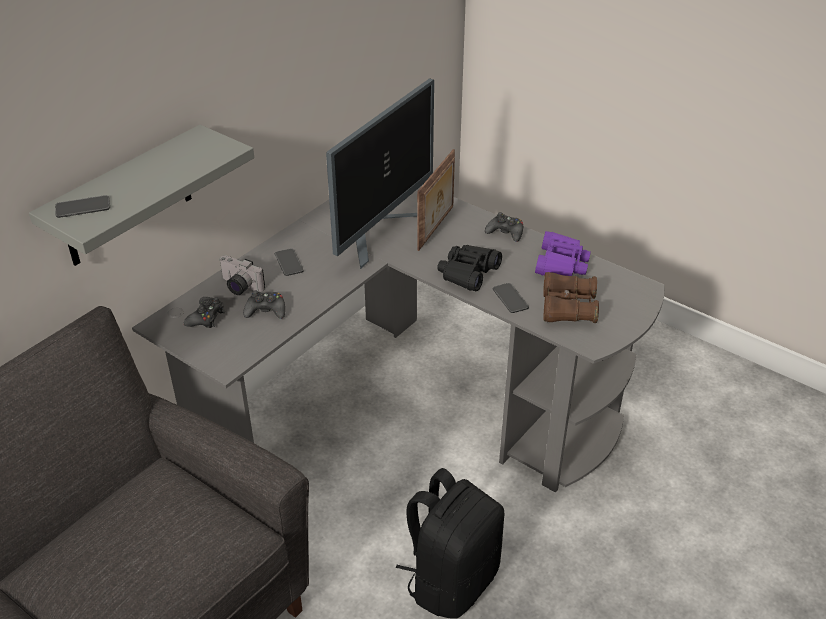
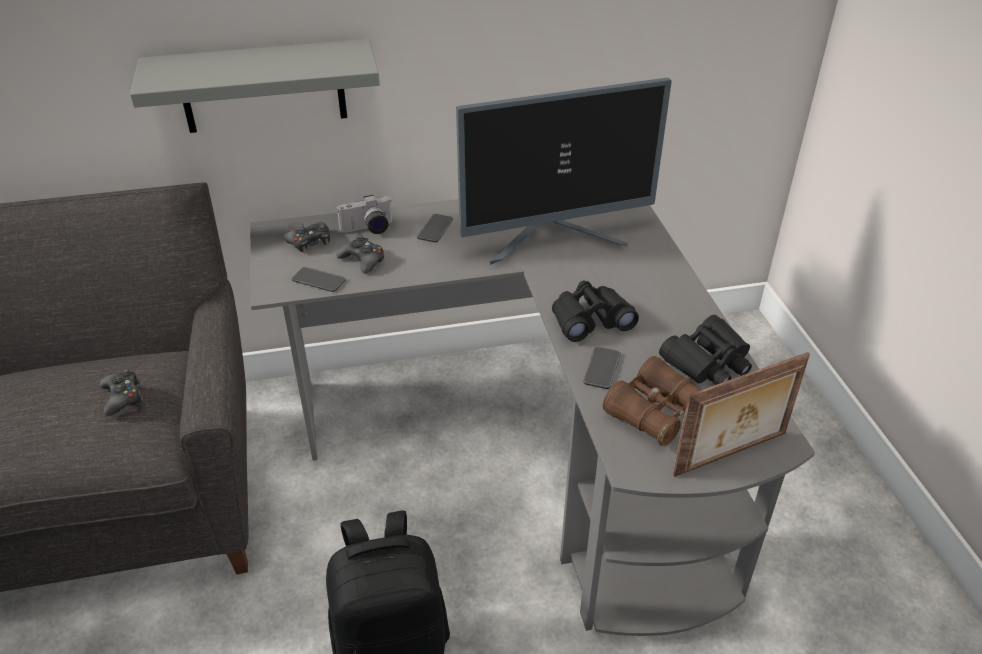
camera: 40 degrees right, 0 degrees up
phone [55,195,110,218] -> phone moved to [292,267,346,292]
camera [220,255,265,295] -> camera turned 90 degrees counterclockwise [337,195,392,234]
picture frame [417,149,455,251] -> picture frame moved to [673,352,810,477]
black game controller [485,212,523,242] -> black game controller moved to [100,369,144,416]
purple binoculars [535,231,591,276] -> black binoculars [659,315,752,385]

